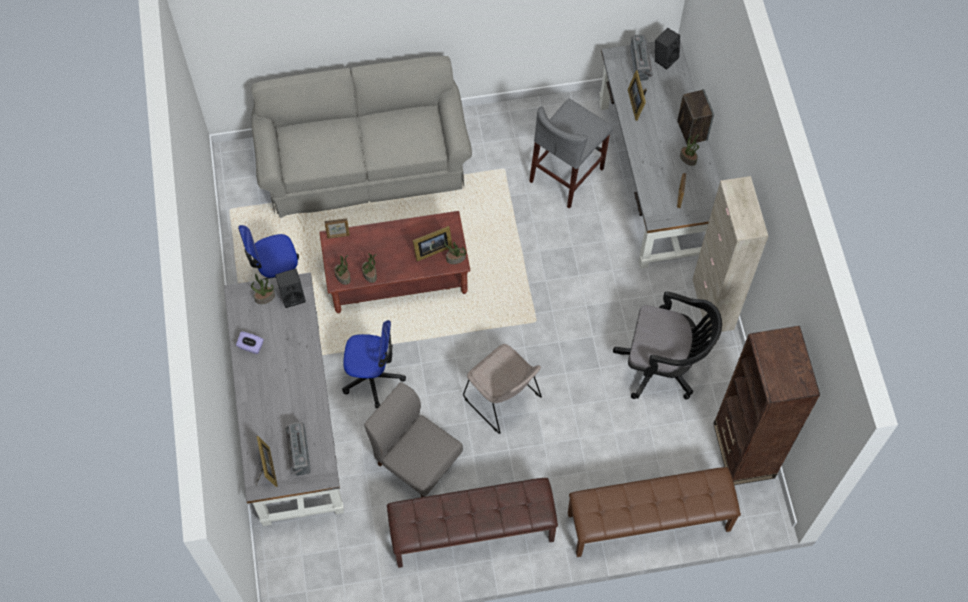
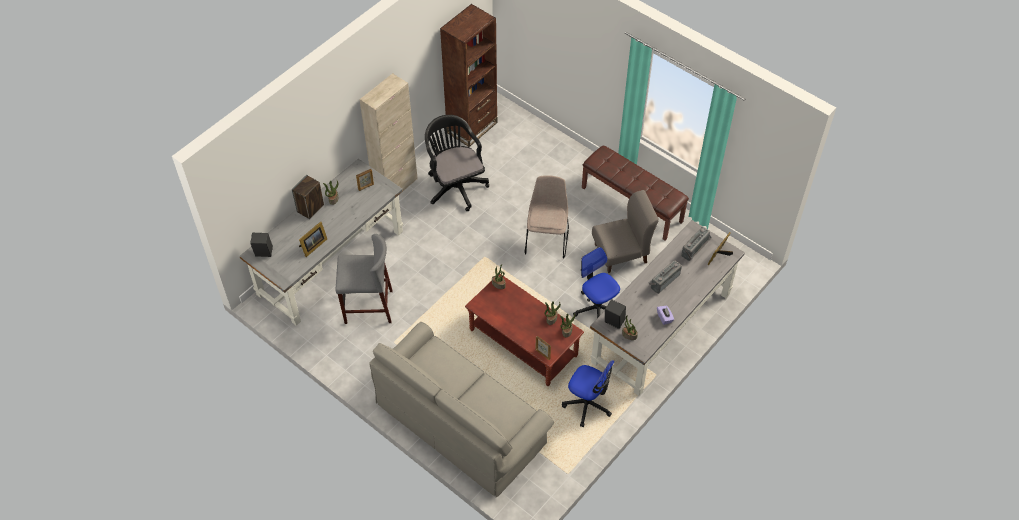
camera: 130 degrees left, 10 degrees down
grey chair [364,382,463,497] -> grey chair turned 105 degrees counterclockwise [592,190,659,273]
picture frame [413,226,453,261] -> none
brown bench [568,467,741,557] -> none
radio [630,34,653,81] -> radio moved to [649,260,682,294]

